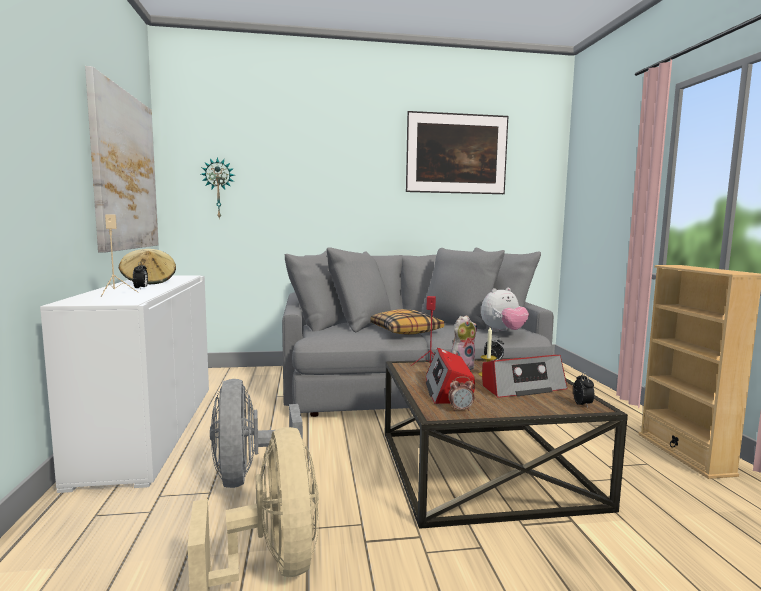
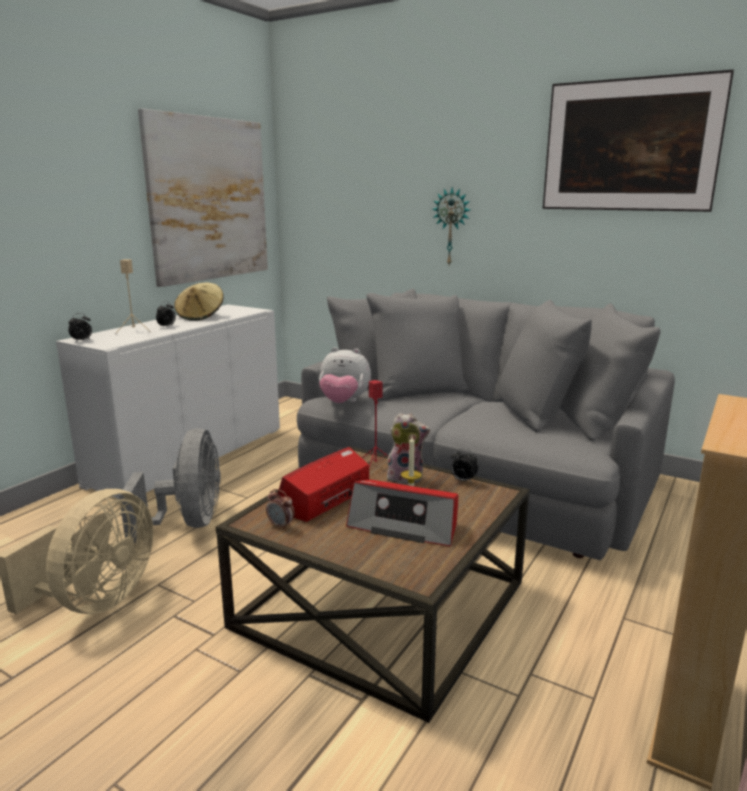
camera: 40 degrees right, 10 degrees up
wall clock [201,157,235,220] -> wall clock moved to [432,187,470,265]
grey fan [210,379,303,488] -> grey fan turned 150 degrees clockwise [119,428,221,543]
pillow [370,309,444,335] -> none
plush toy [481,288,529,332] -> plush toy moved to [319,347,371,403]
alarm clock [573,372,594,408] -> alarm clock moved to [68,313,92,342]

